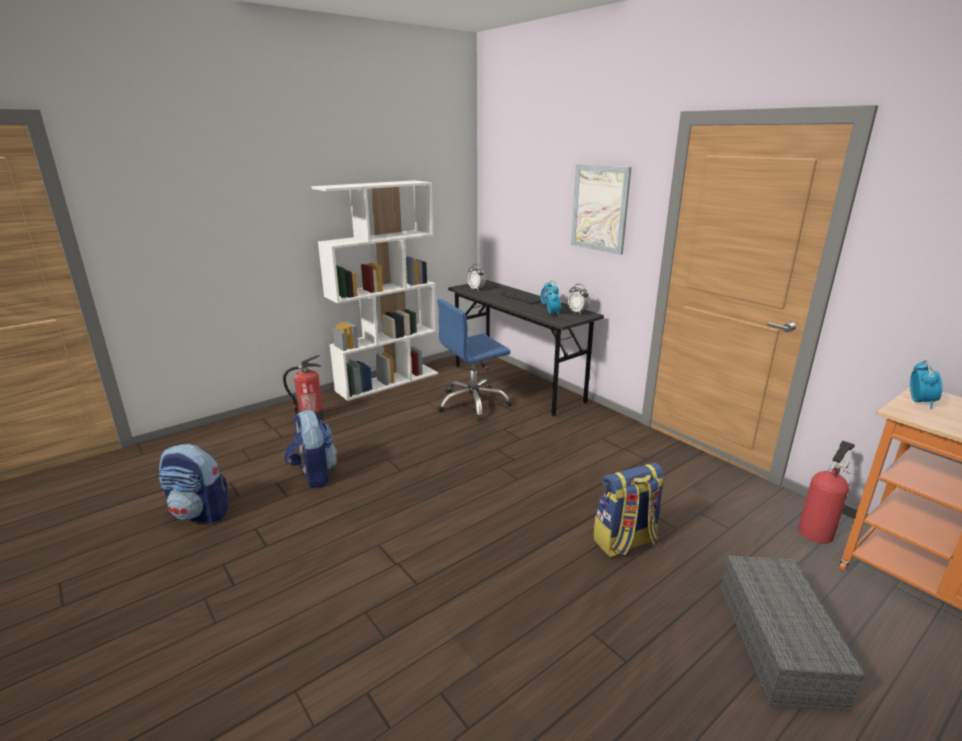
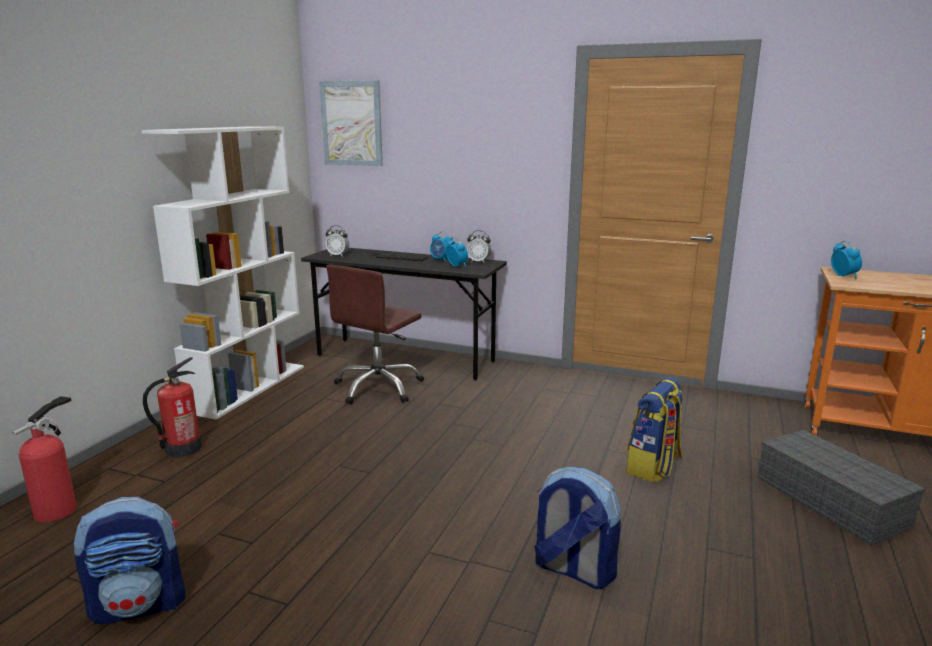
camera: 30 degrees left, 5 degrees down
backpack [284,410,338,488] -> backpack moved to [534,467,621,589]
blue office chair [437,299,512,421] -> brown office chair [326,265,424,405]
picture [571,164,631,255] -> picture moved to [319,80,383,166]
fire extinguisher [798,440,858,544] -> fire extinguisher moved to [12,396,77,522]

